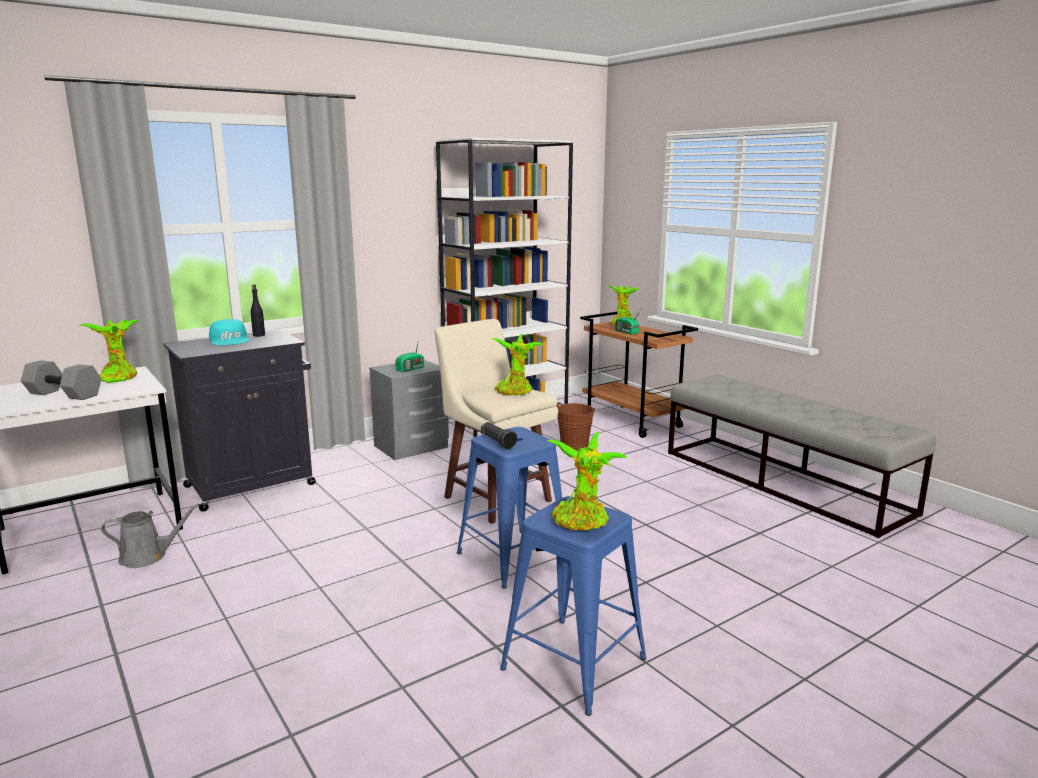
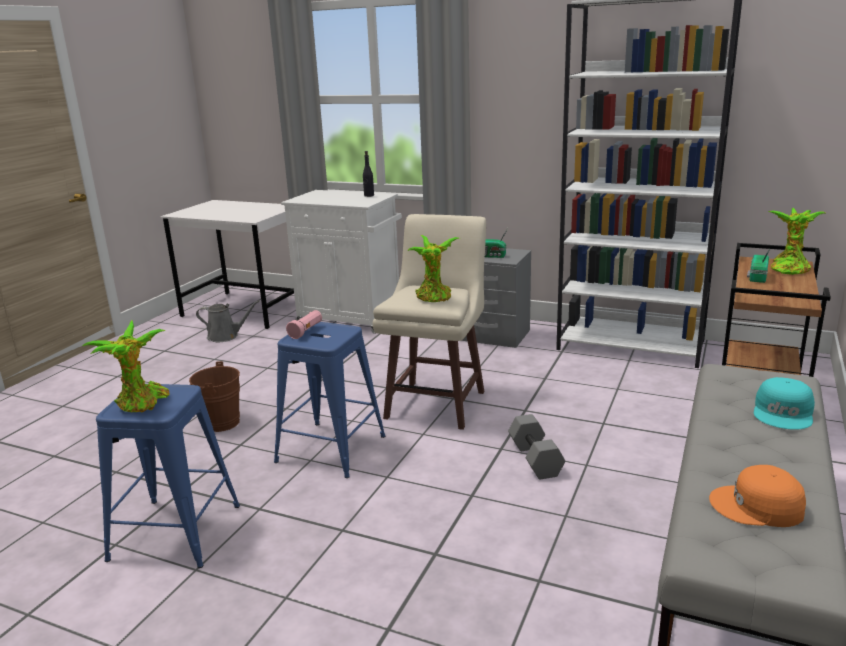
camera: 60 degrees right, 5 degrees up
grey dumbbell [21,360,101,400] -> grey dumbbell moved to [508,414,565,479]
potted plant [80,319,139,383] -> none
grey watering can [101,504,200,568] -> grey watering can turned 45 degrees counterclockwise [196,300,259,342]
black cabinet [163,329,316,512] -> white cabinet [281,190,402,334]
turquoise cap [209,319,250,345] -> turquoise cap moved to [754,377,815,430]
black flashlight [481,422,517,449] -> pink flashlight [286,310,322,339]
brown bucket [553,402,595,451] -> brown bucket moved to [189,361,240,432]
none -> orange cap [709,465,806,527]

